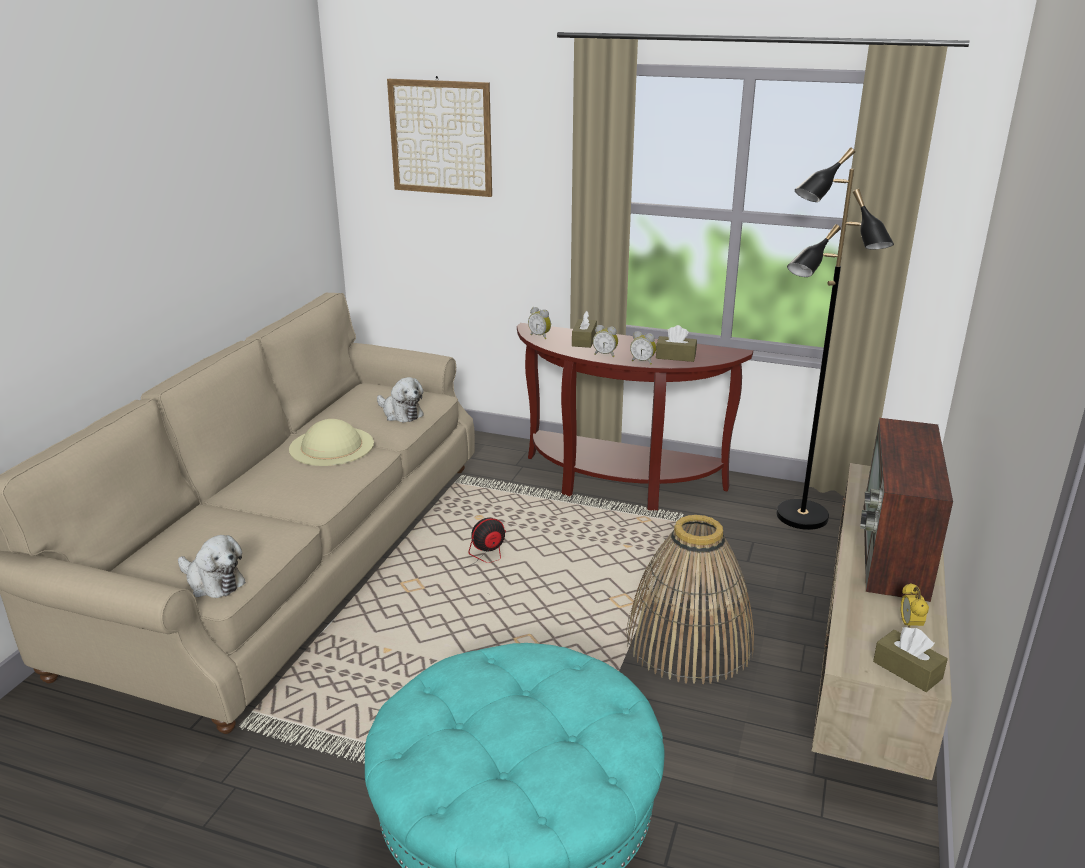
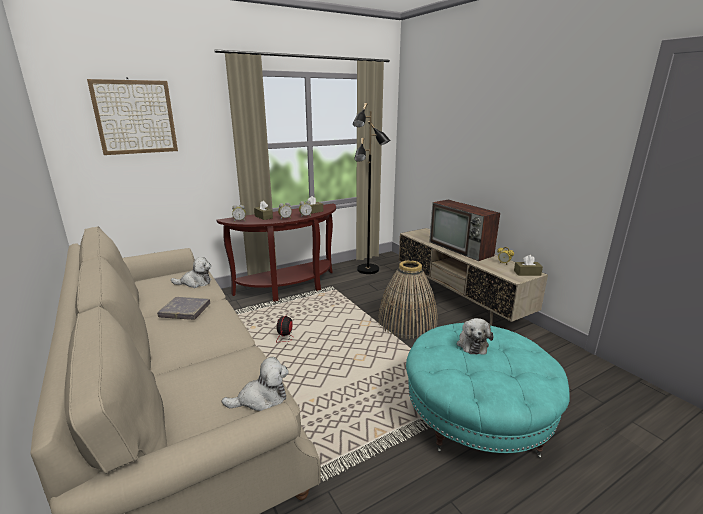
camera: 50 degrees left, 5 degrees down
beige hat [289,419,374,466] -> grey book [157,297,210,320]
none -> plush toy [457,318,493,355]

